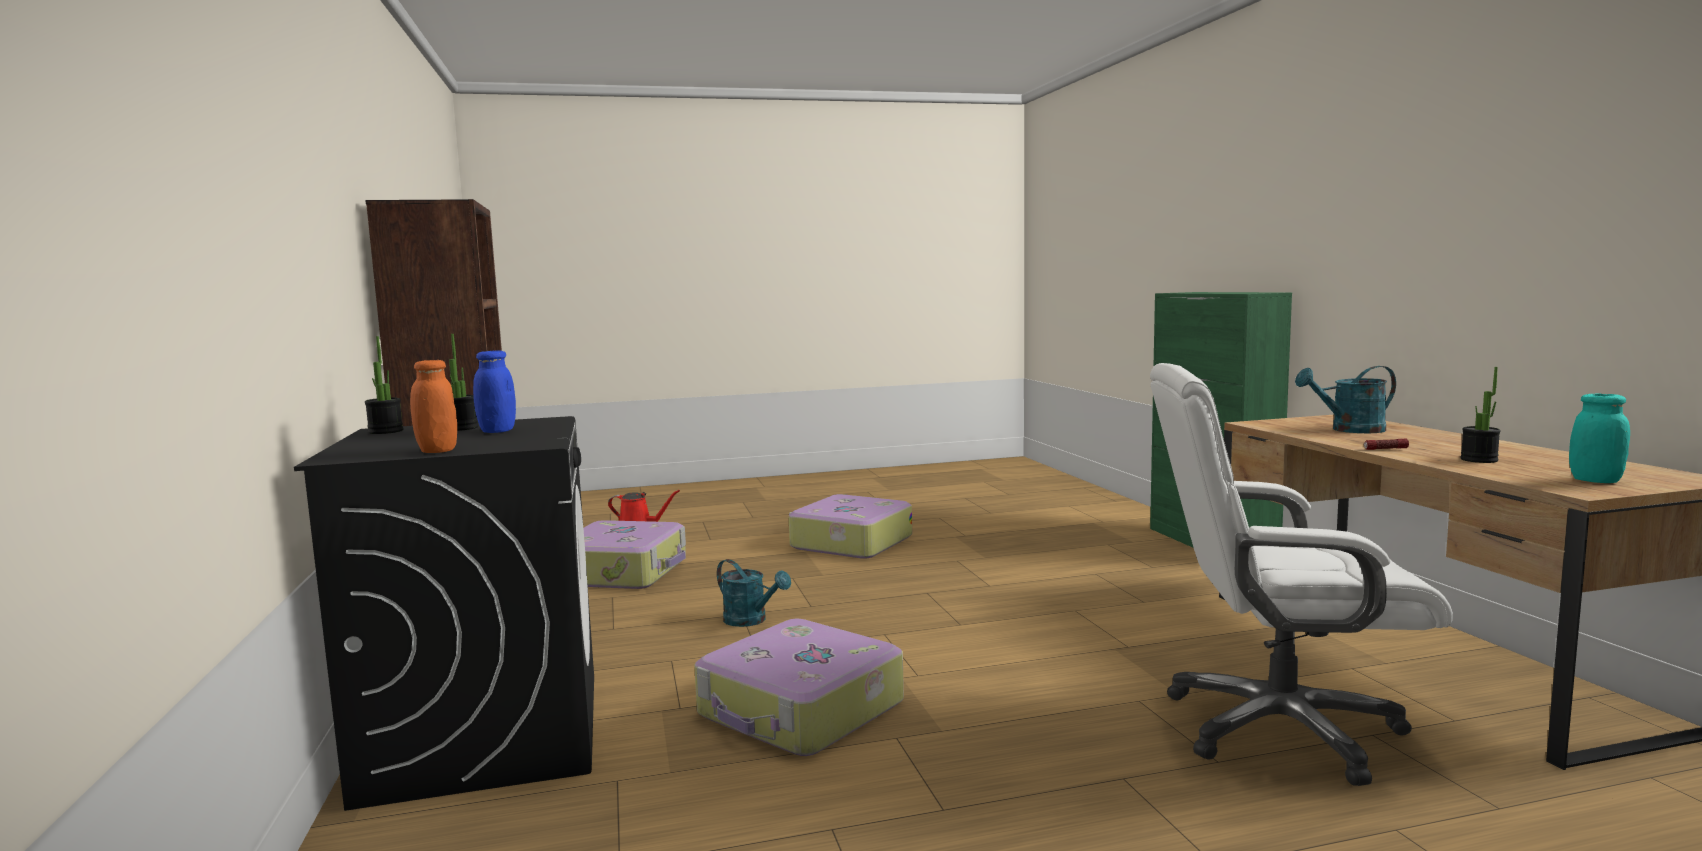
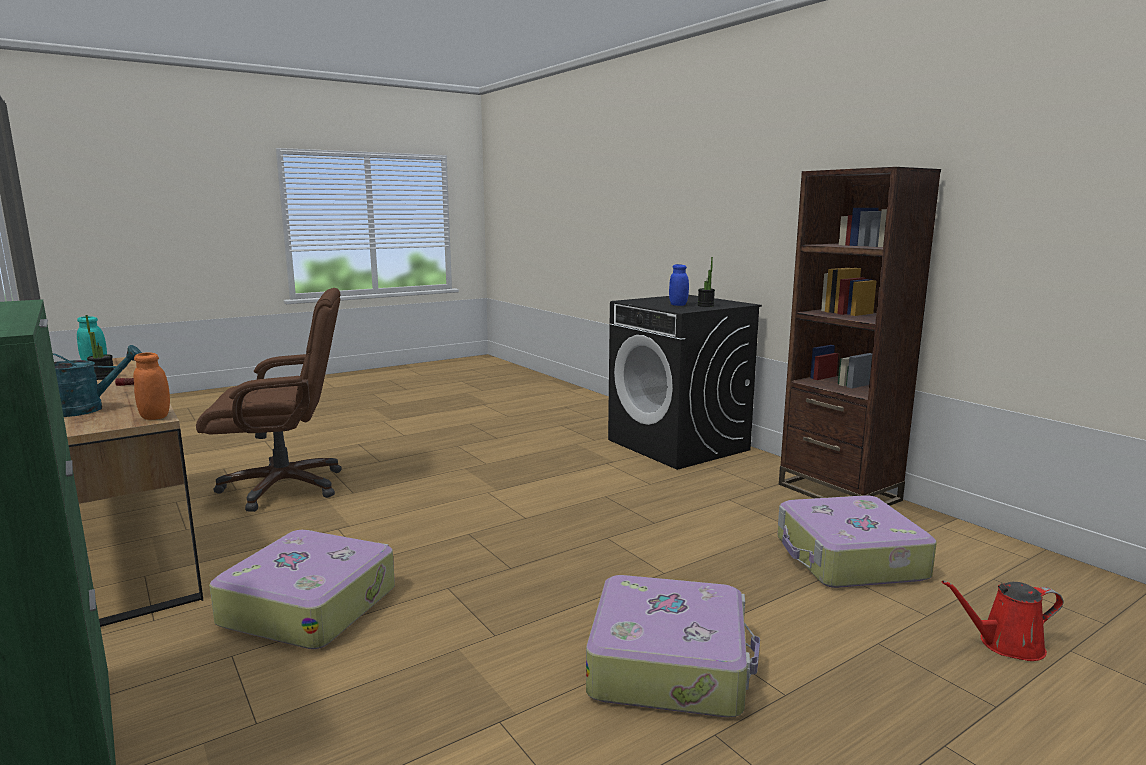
camera: 160 degrees right, 5 degrees up
potted plant [365,336,403,434] -> none
orange jar [410,360,457,453] -> orange jar moved to [133,353,170,420]
suitcase [694,619,904,756] -> suitcase moved to [209,530,395,649]
turquoise watering can [717,559,791,627] -> none
white office chair [1150,363,1453,786] -> brown office chair [196,288,342,512]

